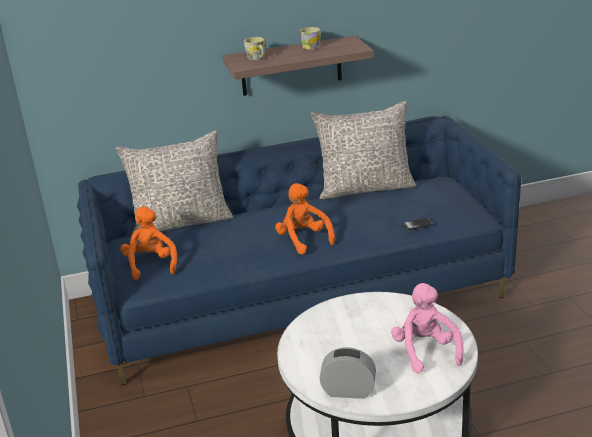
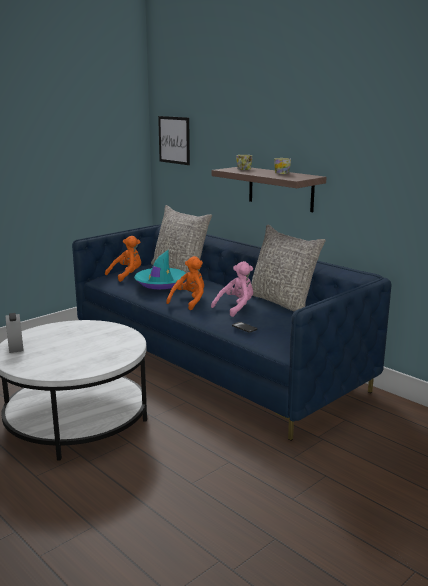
camera: 60 degrees right, 10 degrees down
pink plush toy [391,283,463,374] -> pink plush toy moved to [211,261,253,317]
none -> turquoise hat [134,249,186,289]
none -> picture [158,116,190,165]

